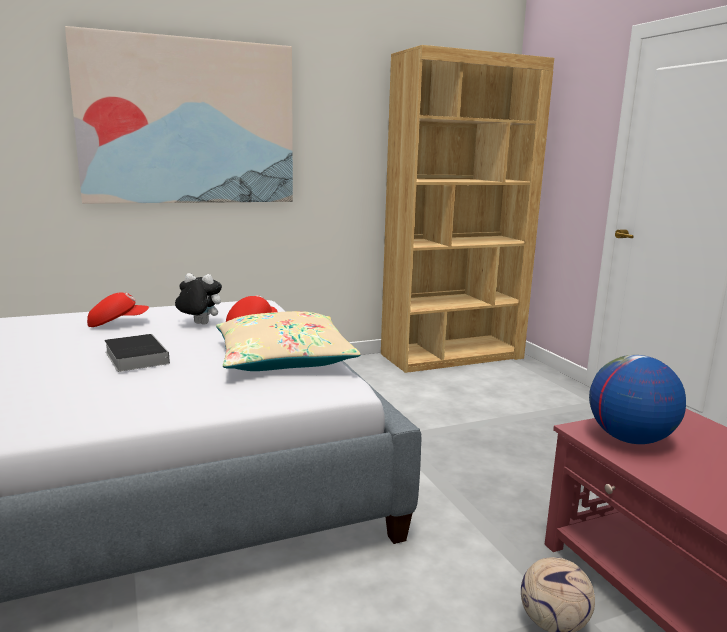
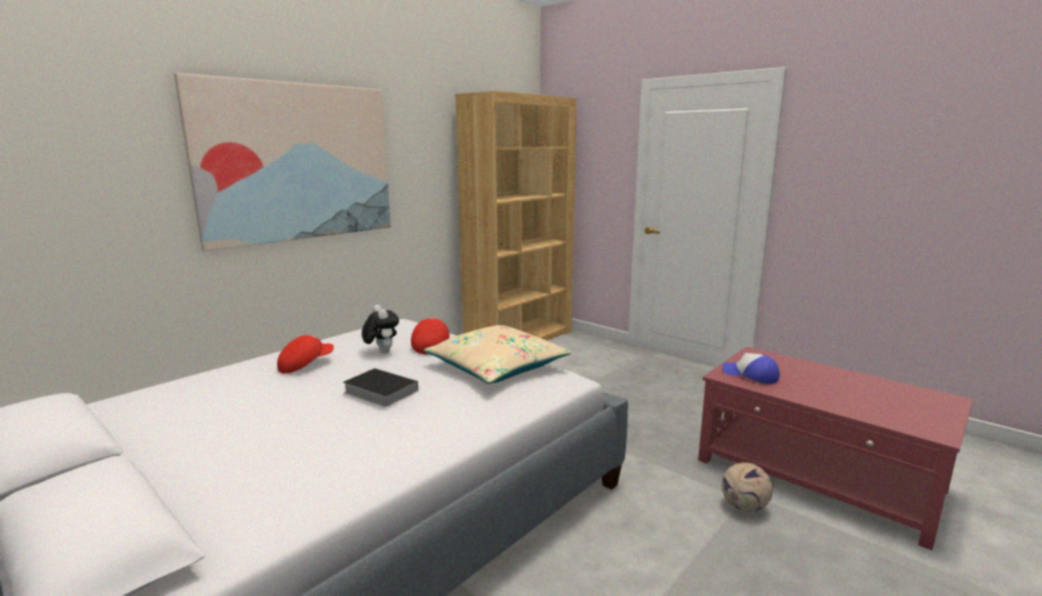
camera: 25 degrees left, 0 degrees up
plush toy [175,273,222,325] -> plush toy turned 75 degrees clockwise [362,305,399,353]
globe [589,355,686,444] -> cap [722,353,780,384]

